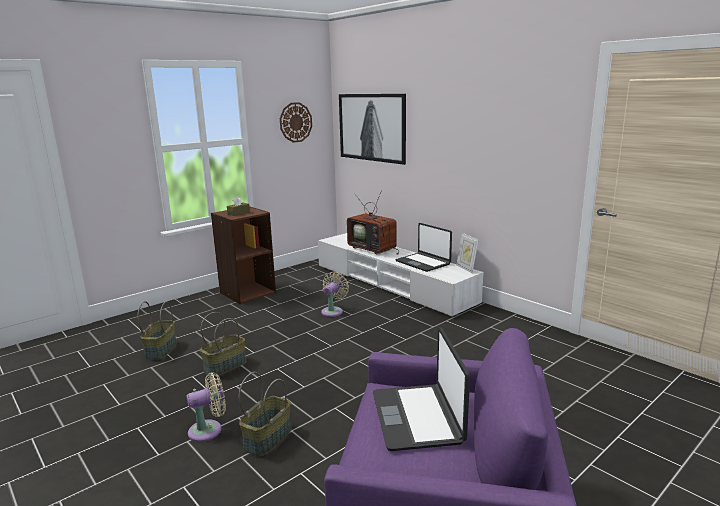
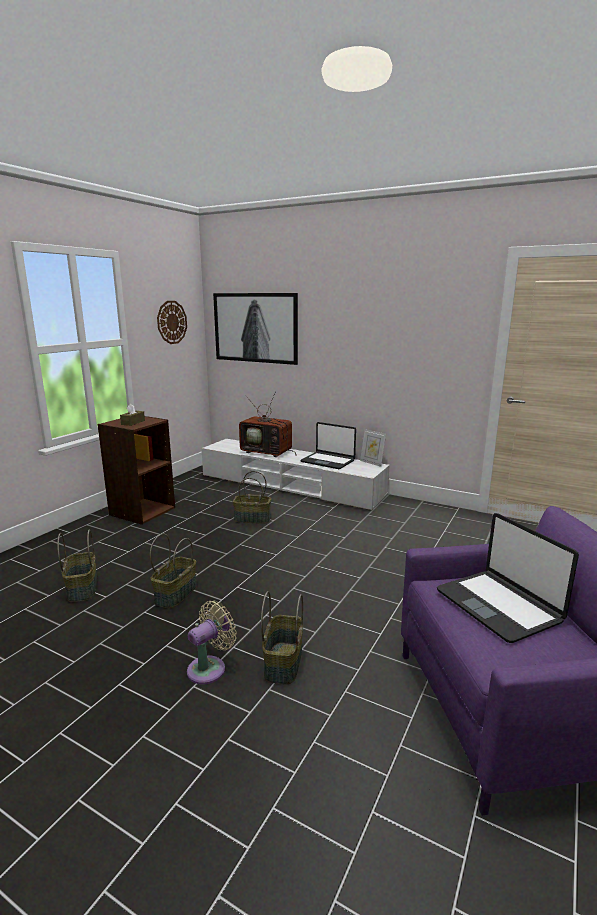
camera: 20 degrees left, 0 degrees up
beige fan [321,272,349,317] -> basket [232,471,271,524]

